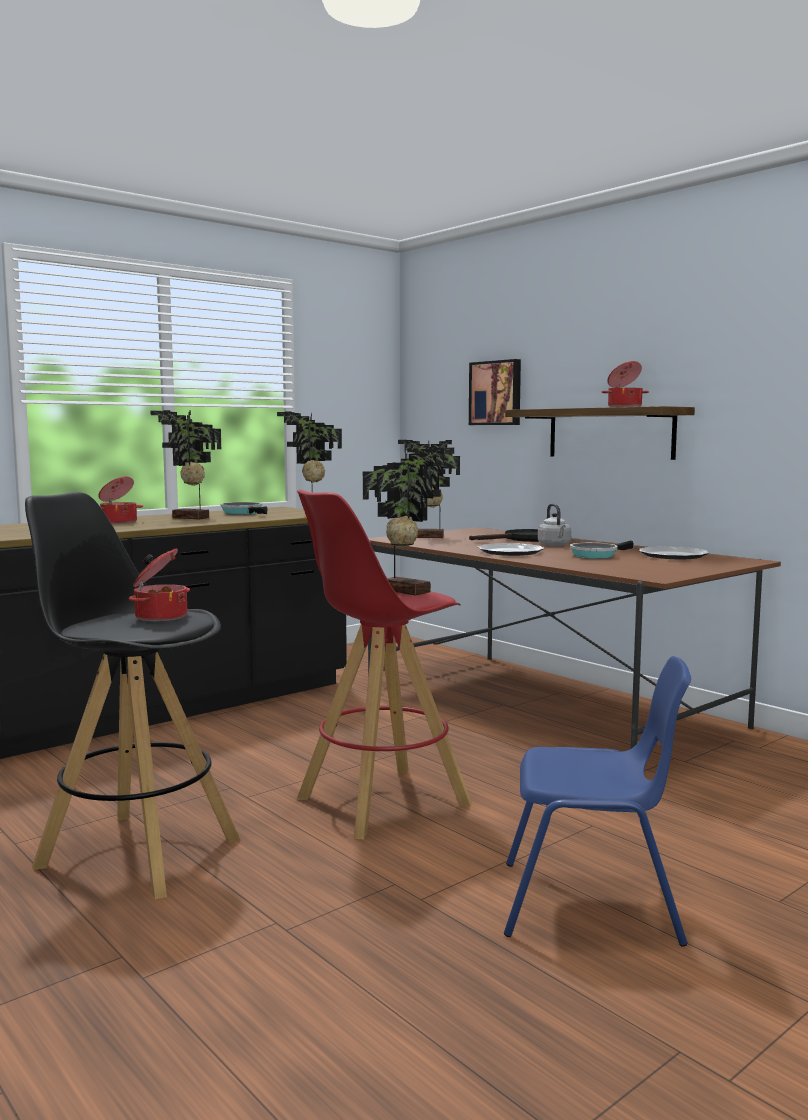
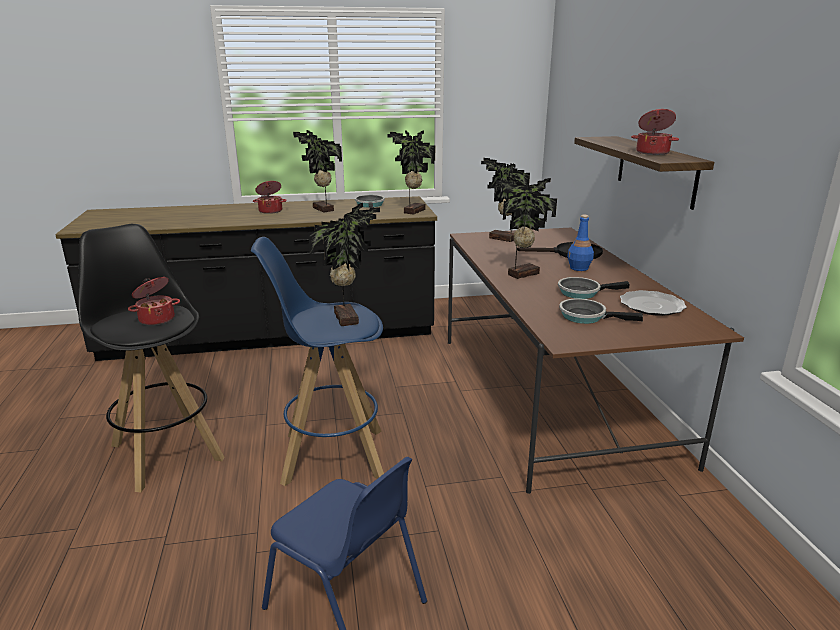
camera: 30 degrees right, 15 degrees up
red stool [296,489,472,839] -> blue stool [251,237,384,486]
picture [469,359,521,425] -> none
plate [478,543,544,556] -> potted plant [496,177,557,279]
grey kettle [538,504,571,546] -> blue bottle [567,215,594,271]
none -> frying pan [559,298,643,324]

